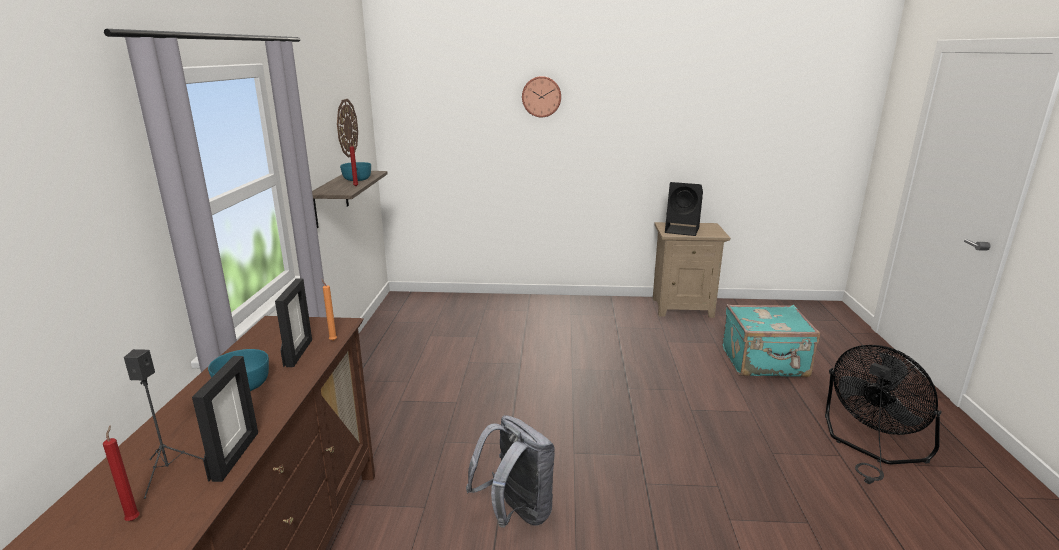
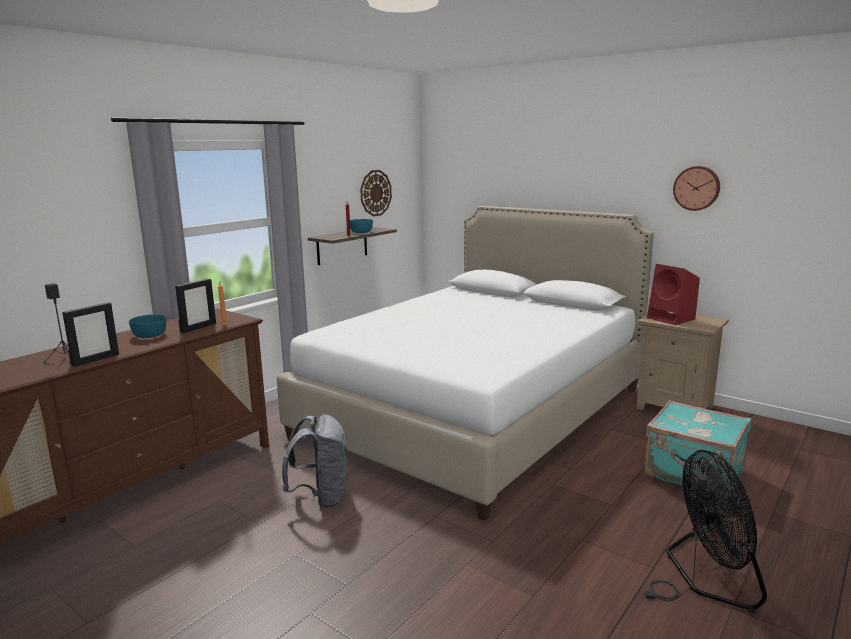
camera: 35 degrees right, 5 degrees down
red candle [103,426,140,521] -> none
wall clock [522,76,561,117] -> wall clock moved to [673,166,720,211]
black speaker [665,182,703,236] -> red speaker [647,264,700,325]
none -> white bed [277,206,654,521]

